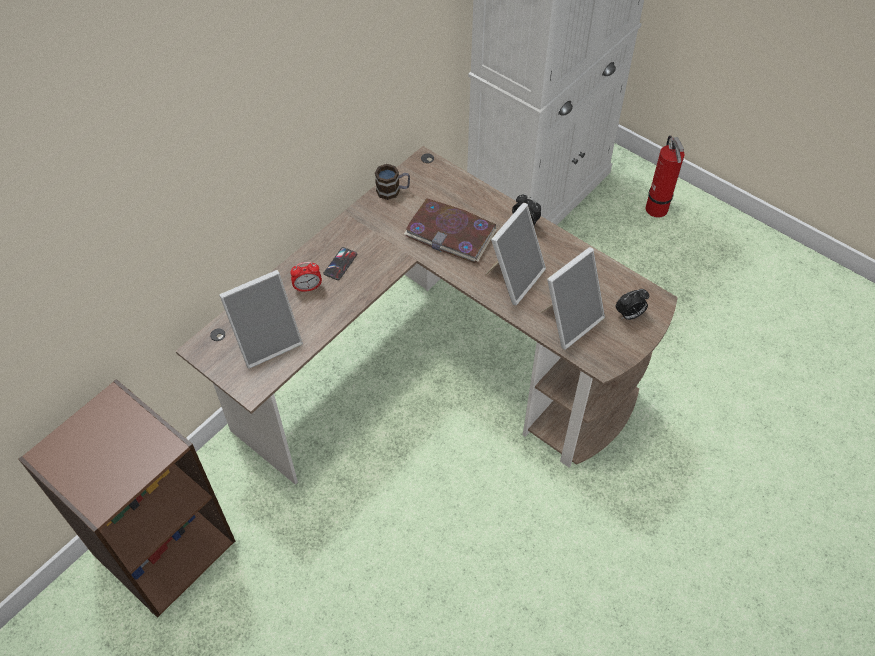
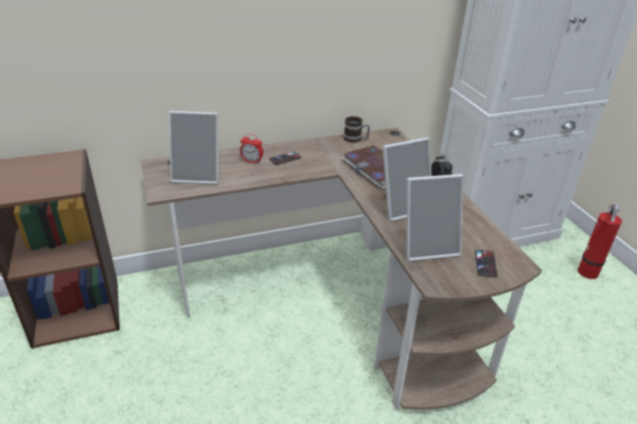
camera: 30 degrees right, 20 degrees down
alarm clock [616,289,649,320] -> phone [475,250,497,277]

